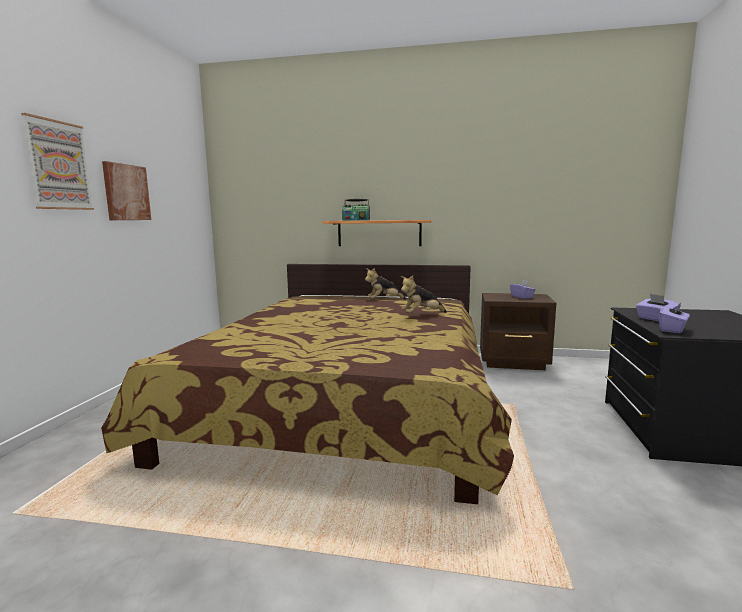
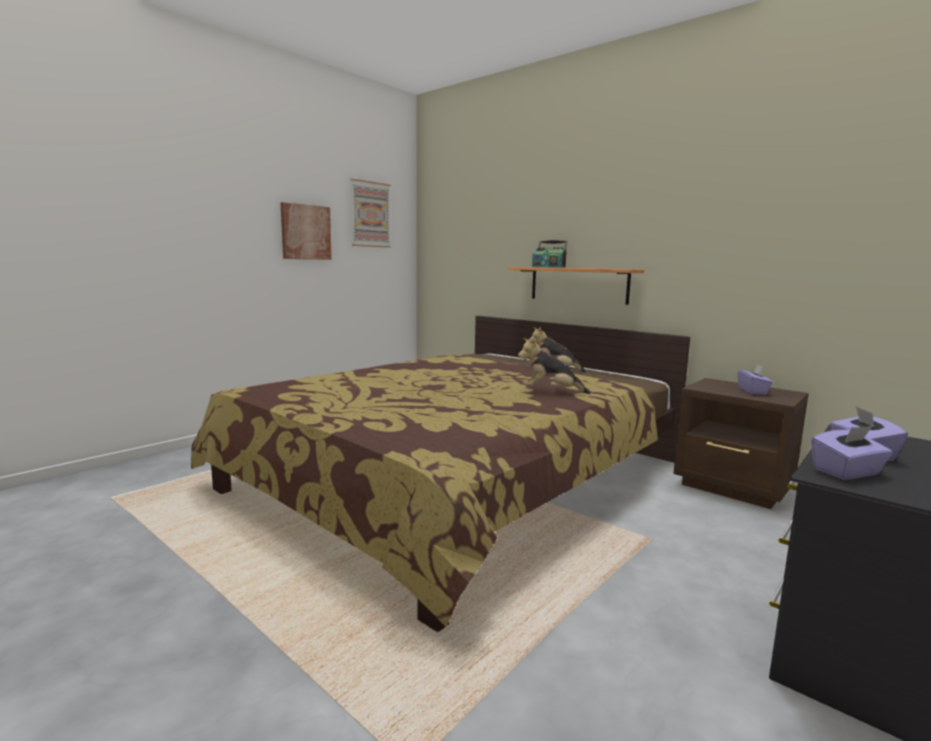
camera: 30 degrees right, 0 degrees up
picture [21,113,94,210] -> picture moved to [351,179,391,248]

